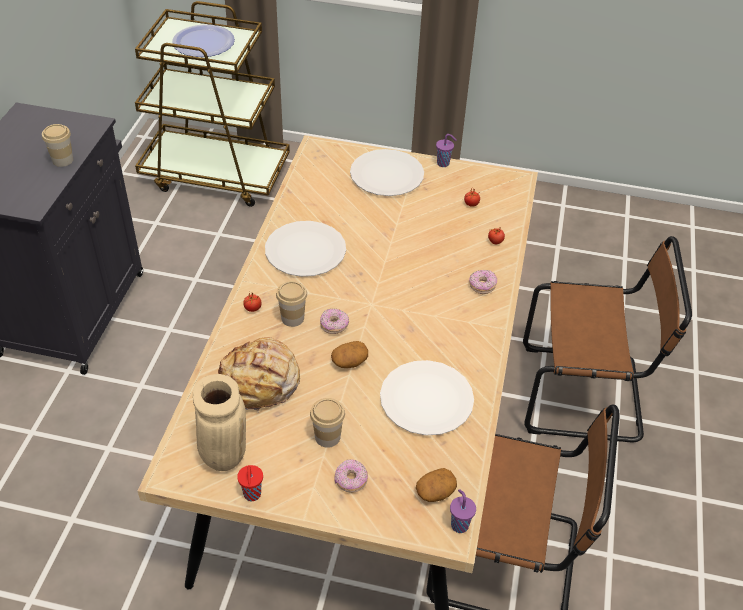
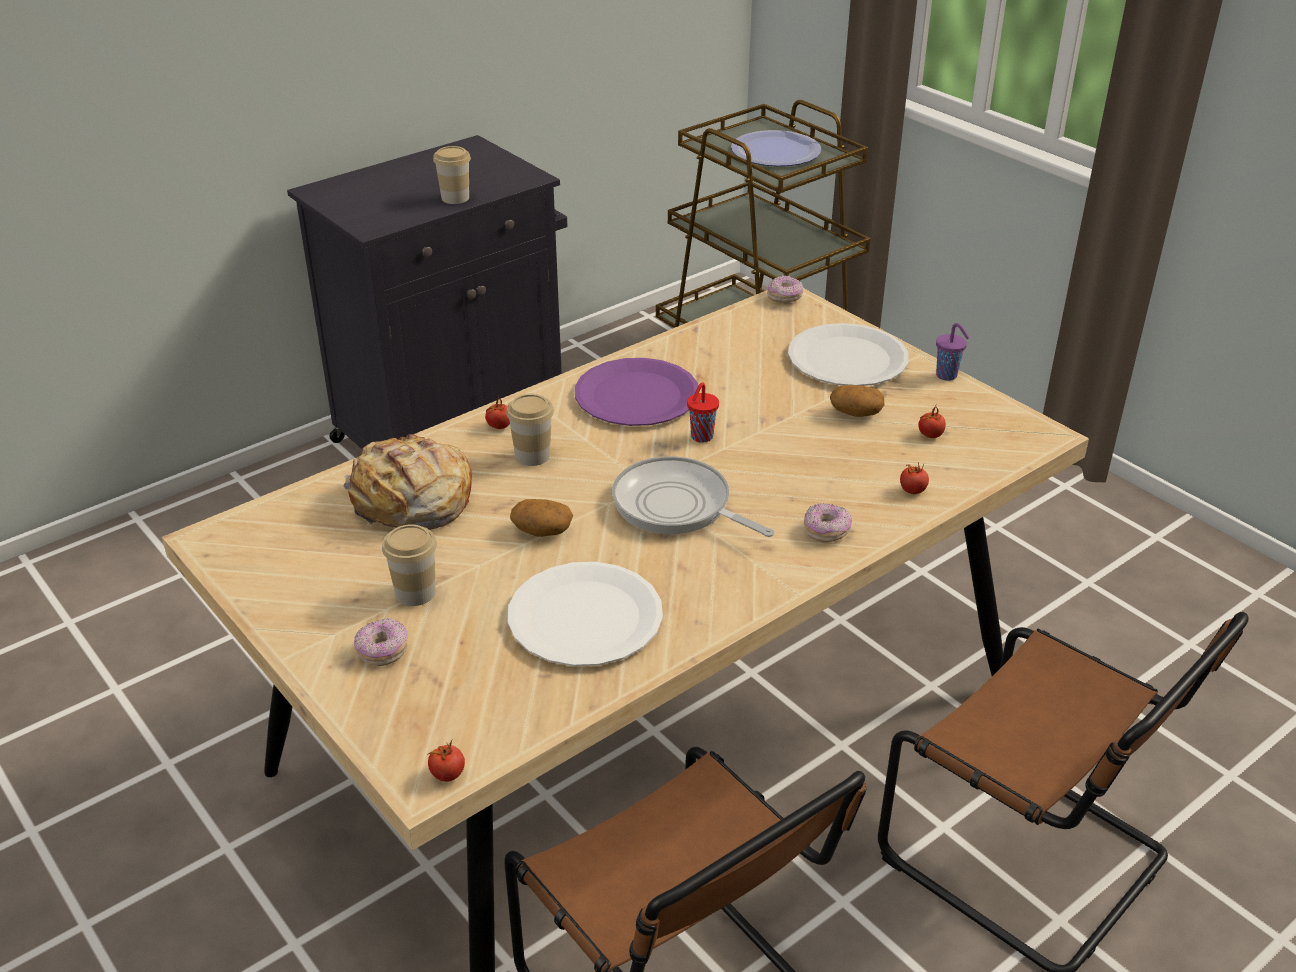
camera: 40 degrees right, 10 degrees down
beige vase [193,374,246,471] -> none
red cup [237,465,263,501] -> red cup moved to [687,382,719,443]
white plate [265,221,346,277] -> purple plate [575,358,698,426]
donut [320,308,349,334] -> donut moved to [767,275,804,303]
potato [416,468,457,502] -> potato moved to [830,385,884,417]
purple cup [450,489,476,533] -> tomato [427,740,465,782]
none -> frying pan [612,456,775,537]

